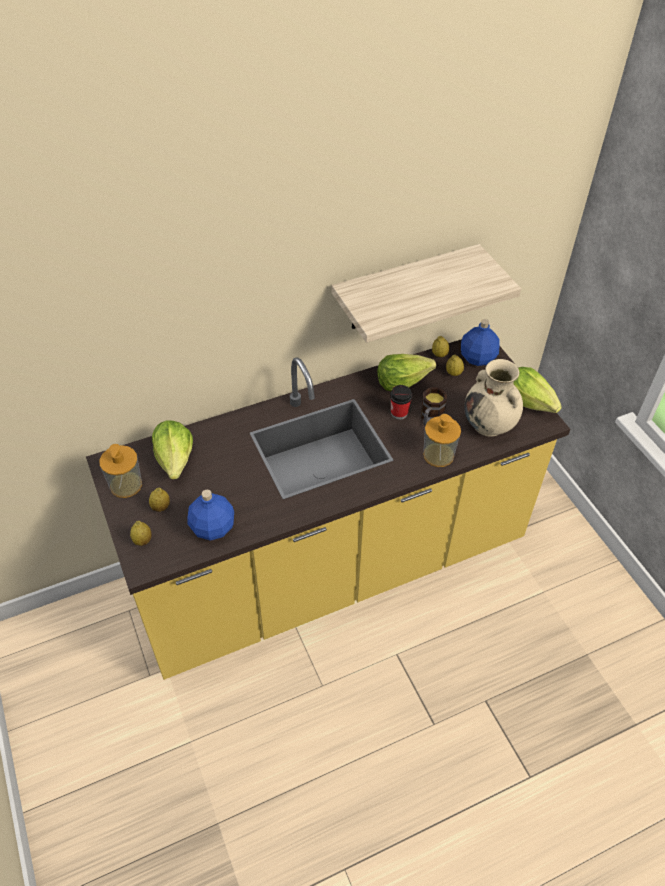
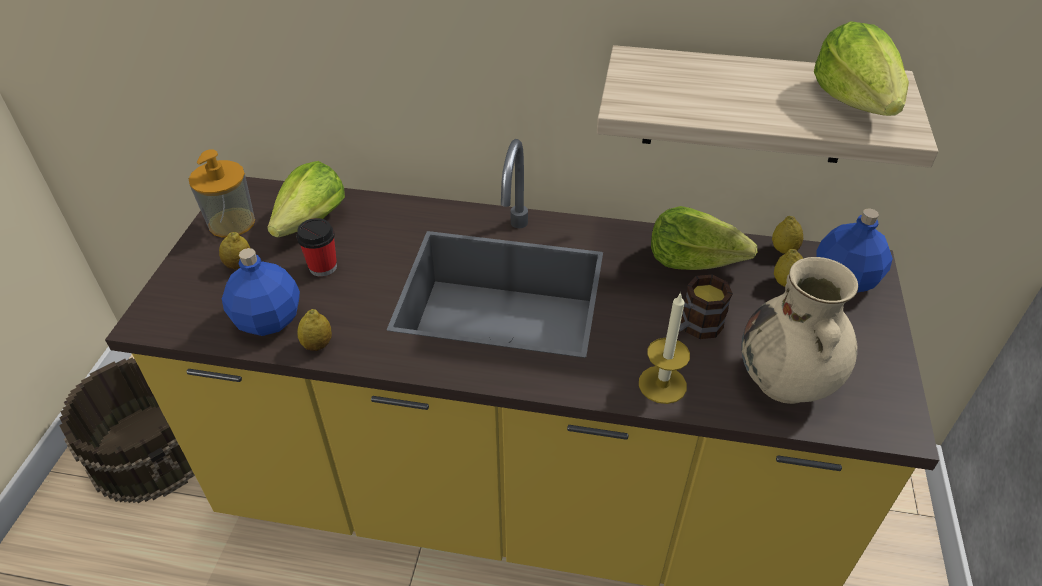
camera: 35 degrees right, 5 degrees down
lemon [130,521,152,546] -> lemon moved to [297,309,332,351]
cup [390,385,412,420] -> cup moved to [297,218,337,277]
soap dispenser [423,414,461,467] -> candle [639,292,690,404]
lettuce [513,367,562,413] -> lettuce moved to [814,21,909,116]
none -> brown bucket [59,357,195,503]

